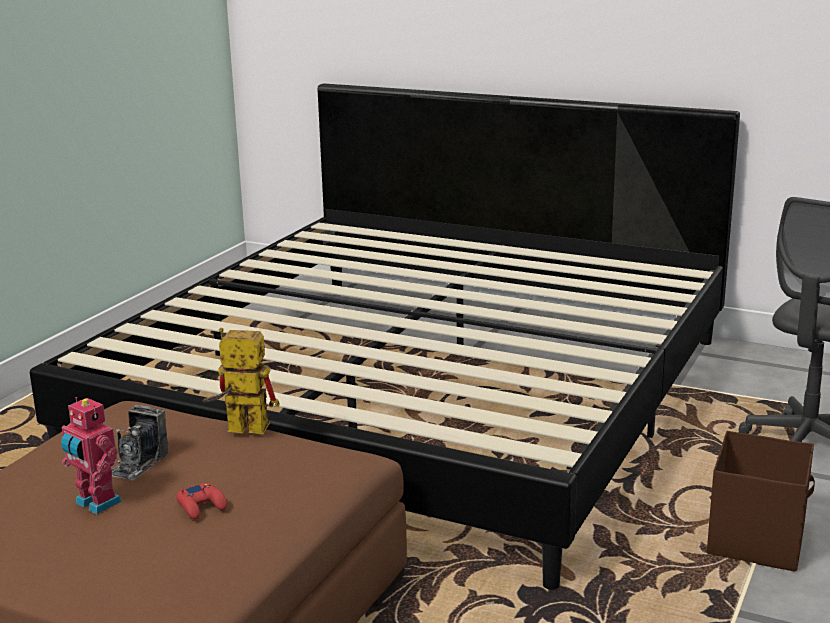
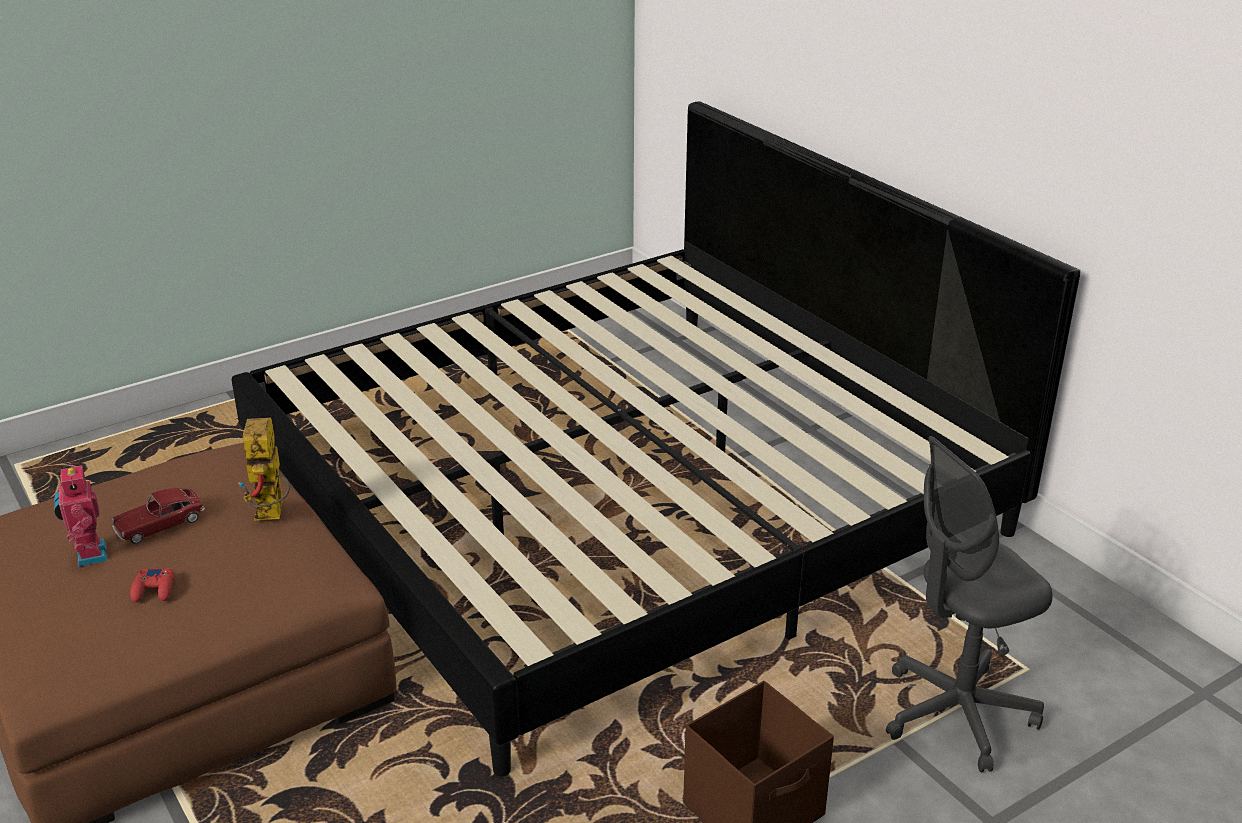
camera: 30 degrees right, 10 degrees up
camera [112,405,168,480] -> toy car [111,488,205,544]
toy robot [202,328,280,435] -> toy robot turned 135 degrees counterclockwise [238,418,290,521]

